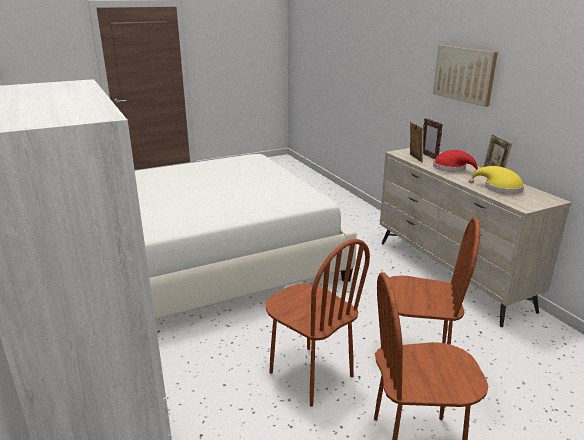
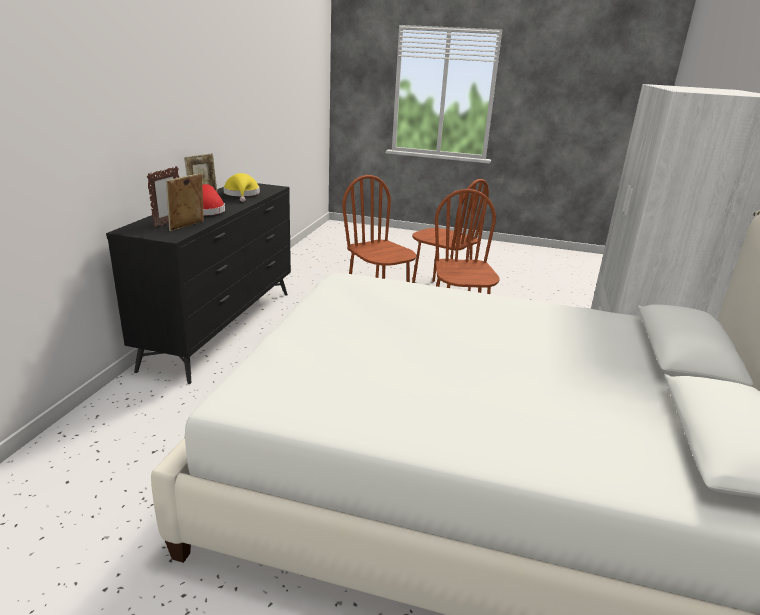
camera: 140 degrees left, 0 degrees up
beige dresser [380,148,572,327] -> black dresser [106,183,291,384]
picture [433,45,498,107] -> none

